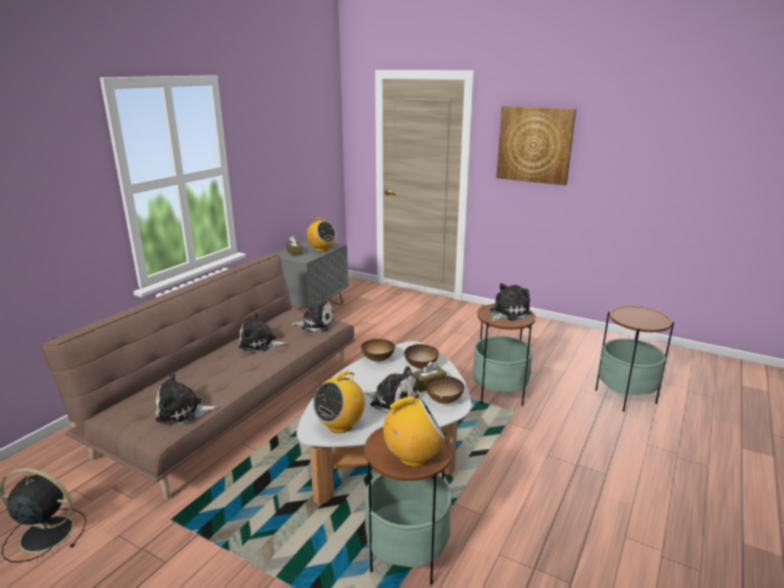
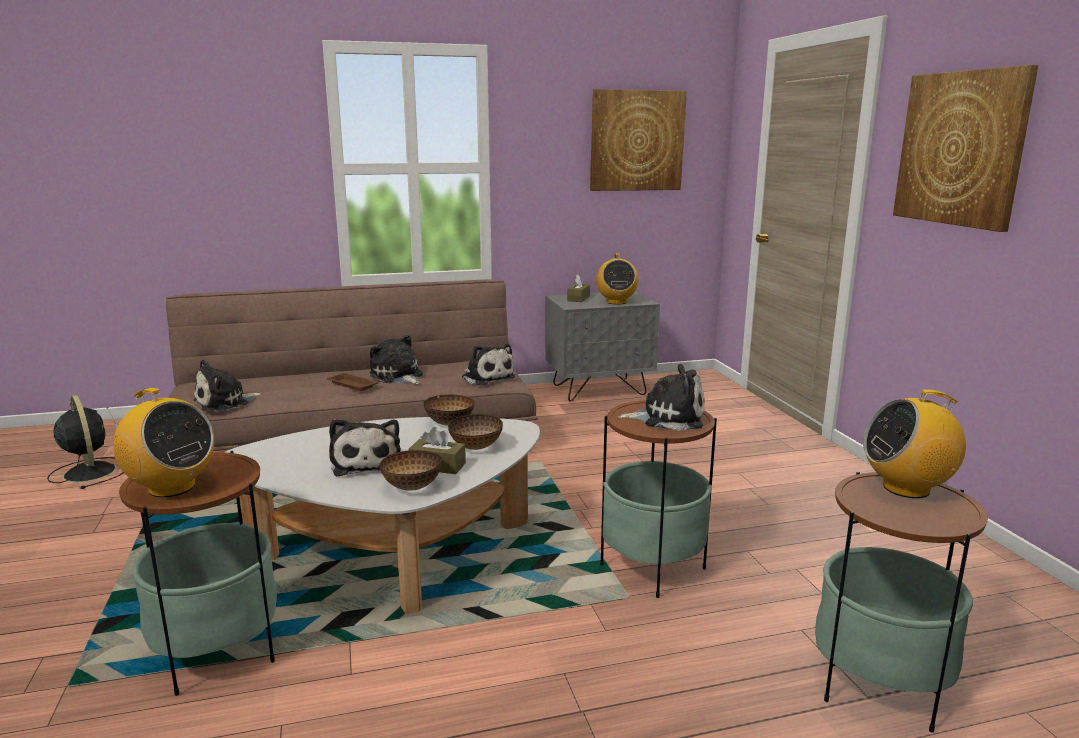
camera: 45 degrees right, 5 degrees down
plush toy [155,372,217,425] -> plush toy turned 75 degrees counterclockwise [194,359,261,411]
radio [313,371,365,433] -> radio moved to [863,389,966,498]
none -> brown tray [327,373,378,391]
none -> picture [590,89,687,191]

